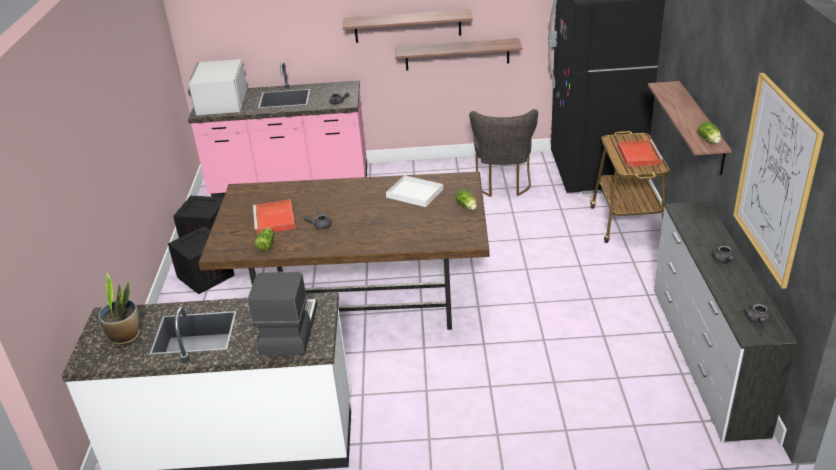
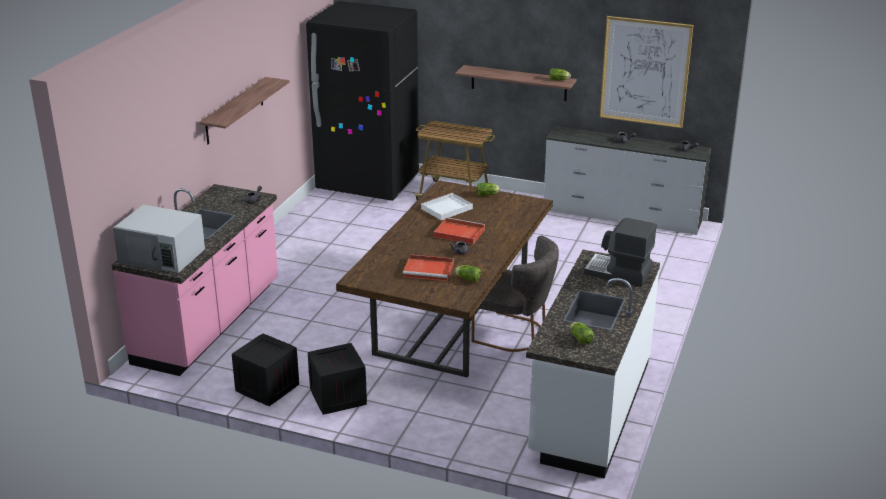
camera: 70 degrees left, 5 degrees down
potted plant [98,273,139,345] -> lettuce [570,322,594,345]
shelf [395,38,523,71] -> none
grey chair [469,109,538,197] -> grey chair moved to [471,236,559,352]
red tray [618,140,663,167] -> red tray moved to [434,217,485,244]

